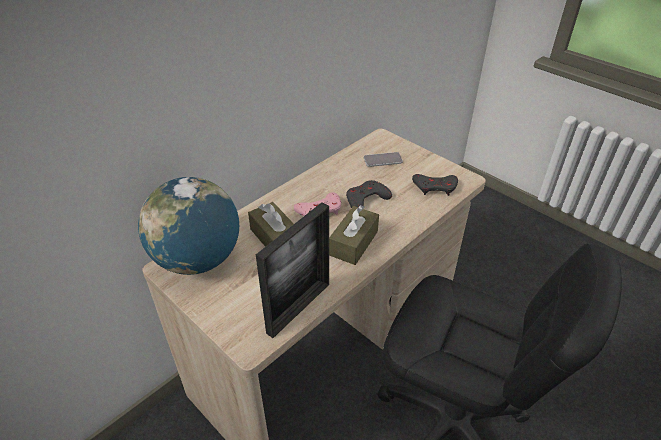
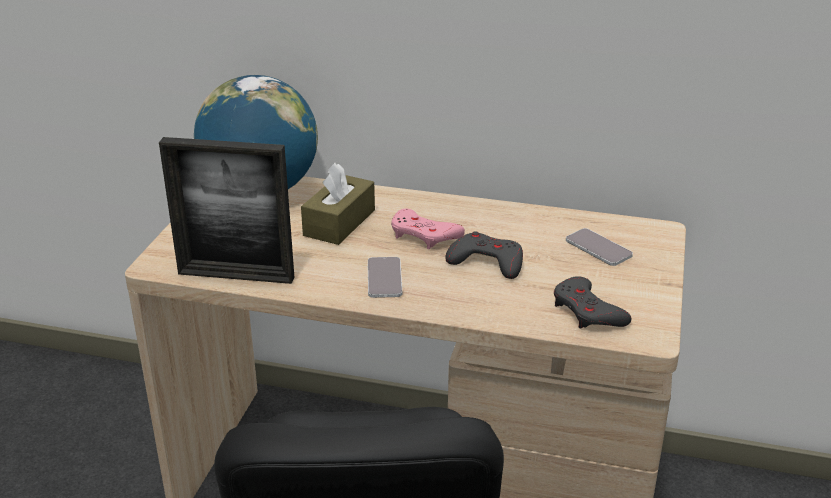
camera: 60 degrees right, 10 degrees down
brown tissue box [329,205,379,265] -> phone [367,257,402,298]

